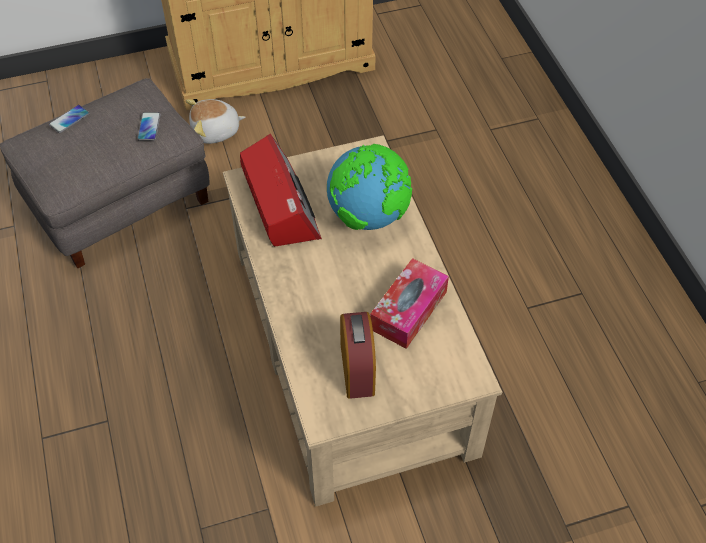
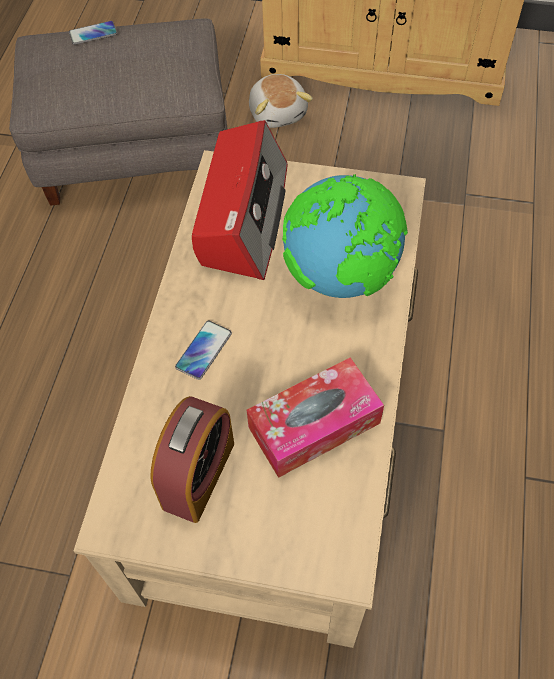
camera: 30 degrees right, 5 degrees up
phone [137,112,161,141] -> phone moved to [175,321,232,380]
plush toy [186,99,245,144] -> plush toy turned 120 degrees counterclockwise [249,74,313,128]

